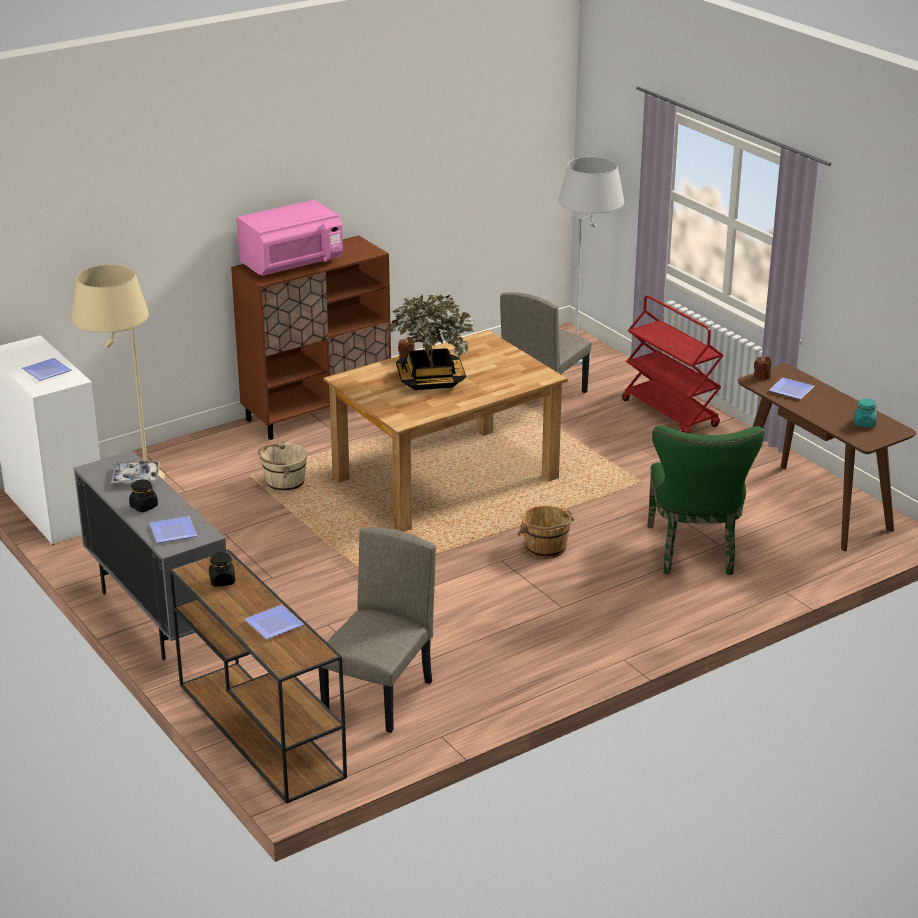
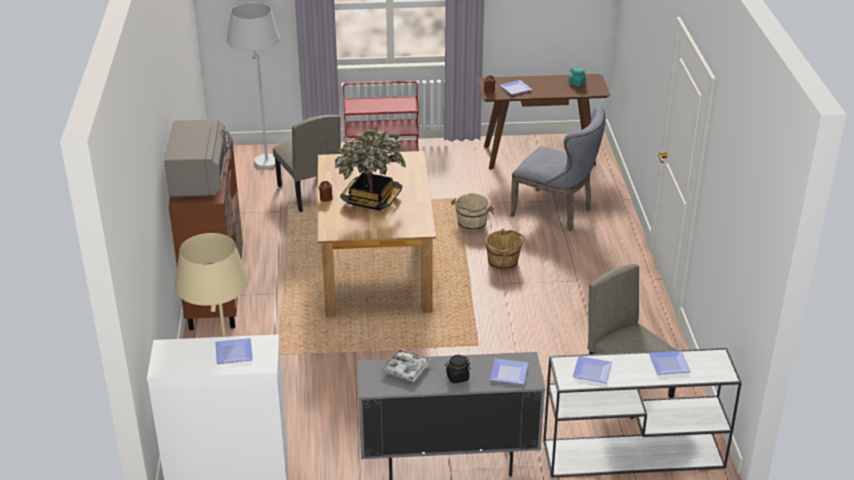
camera: 60 degrees left, 5 degrees up
brown console table [169,549,347,804] -> white console table [543,348,742,478]
black jar [209,552,235,587] -> plate [572,356,612,383]
pink microwave [237,200,343,276] -> grey microwave [164,119,232,197]
beige bucket [258,442,307,492] -> beige bucket moved to [451,193,494,231]
green chair [647,426,764,575] -> grey chair [510,105,606,231]

